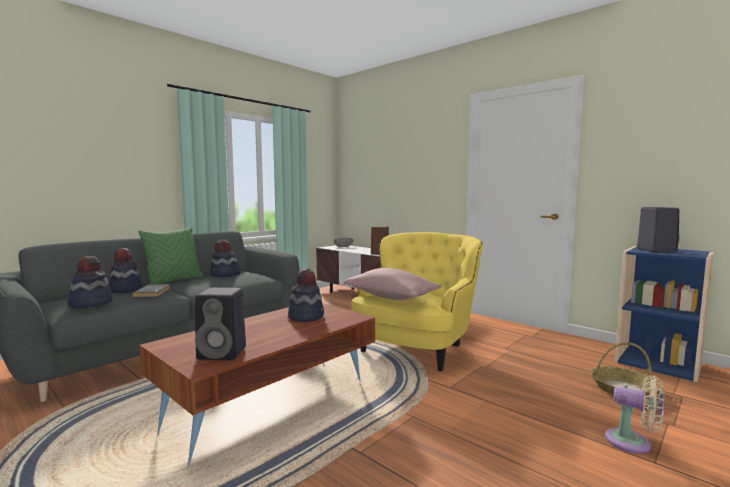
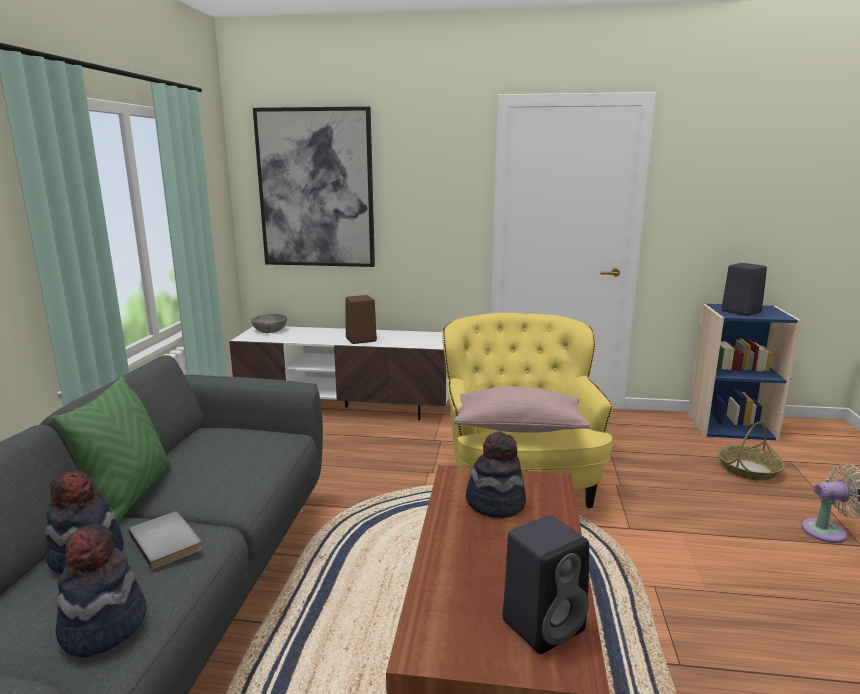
camera: 35 degrees left, 10 degrees up
hat [210,240,240,277] -> none
none -> picture [253,106,375,267]

